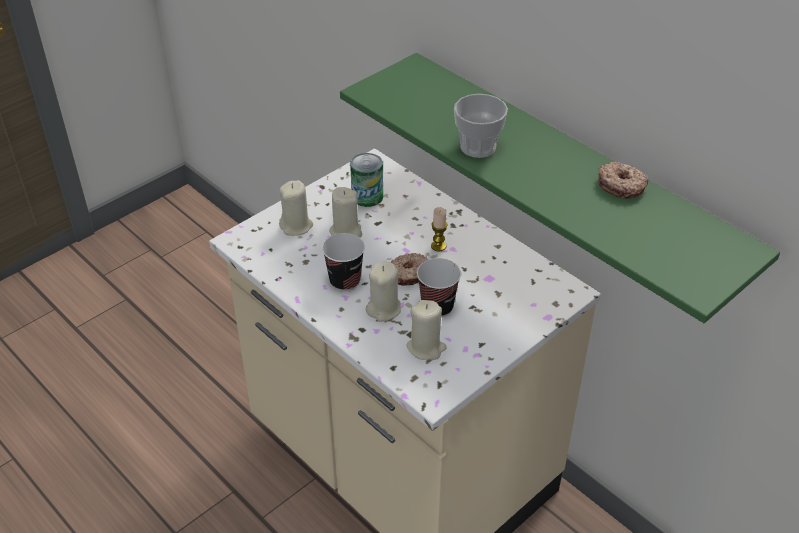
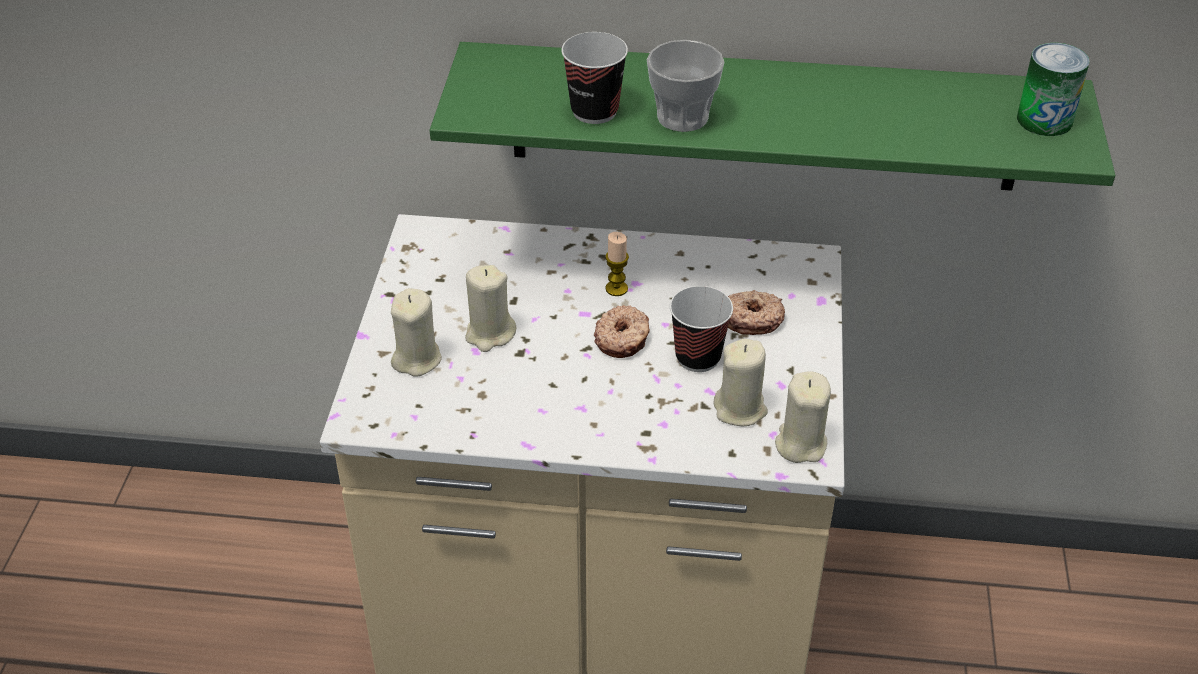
camera: 40 degrees left, 0 degrees up
cup [322,233,365,291] -> cup moved to [561,32,628,124]
can [350,153,383,207] -> can moved to [1017,43,1090,136]
beige candle [366,261,401,322] -> beige candle moved to [775,371,831,463]
donut [598,161,649,199] -> donut moved to [728,290,785,335]

